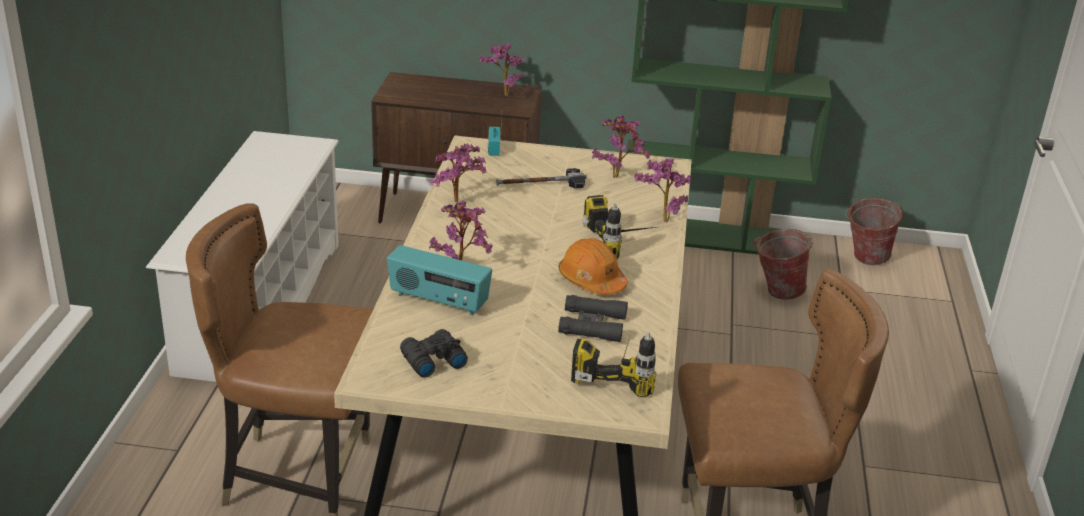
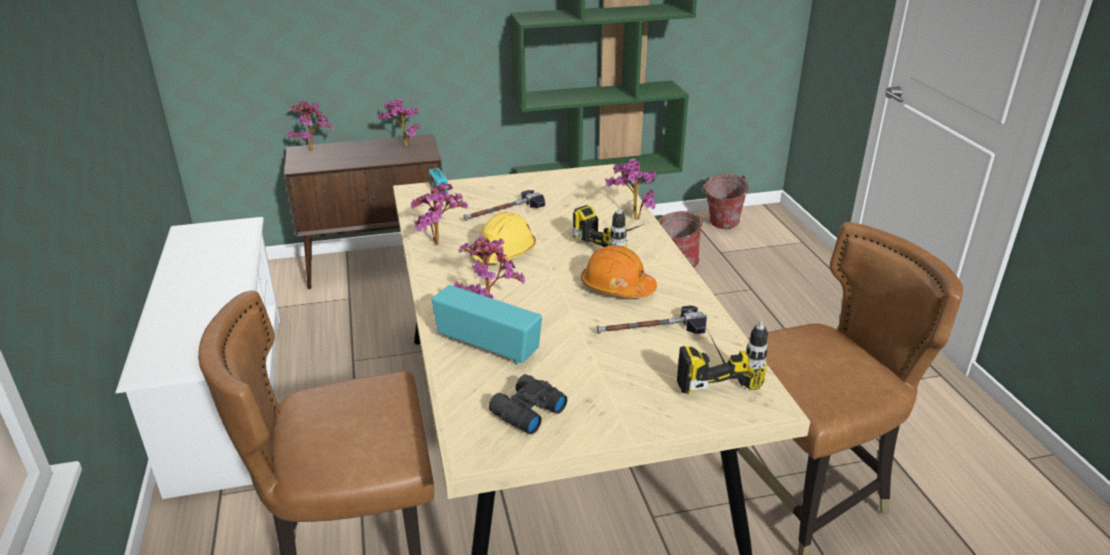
camera: 20 degrees left, 0 degrees up
radio [387,245,492,315] -> radio turned 150 degrees counterclockwise [431,285,542,364]
black binoculars [558,295,628,342] -> hammer [597,306,707,334]
potted plant [592,115,650,178] -> potted plant moved to [287,100,334,151]
none -> yellow hard hat [472,212,536,263]

